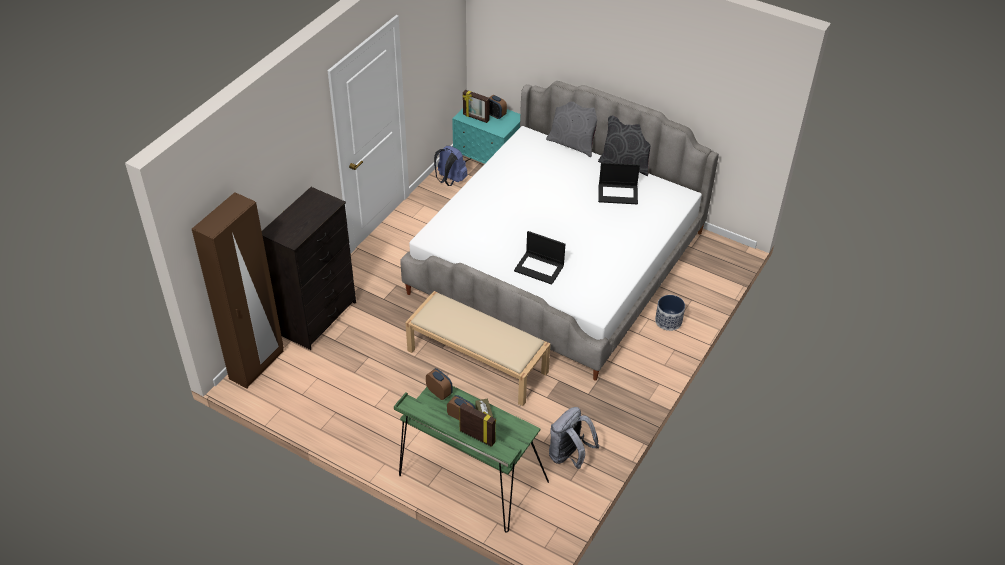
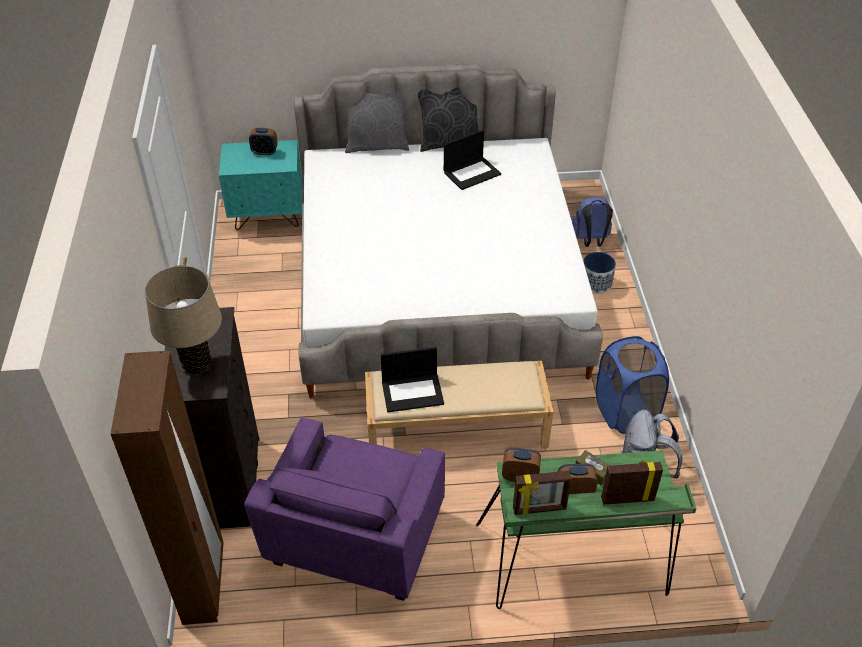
camera: 35 degrees left, 0 degrees up
blue backpack [434,146,468,186] -> blue backpack moved to [572,197,613,247]
picture frame [462,90,490,123] -> picture frame moved to [513,471,572,515]
laptop [514,231,565,285] -> laptop moved to [381,347,444,412]
none -> beige table lamp [145,266,222,374]
none -> purple armchair [244,417,445,601]
none -> blue laundry basket [596,336,669,434]

